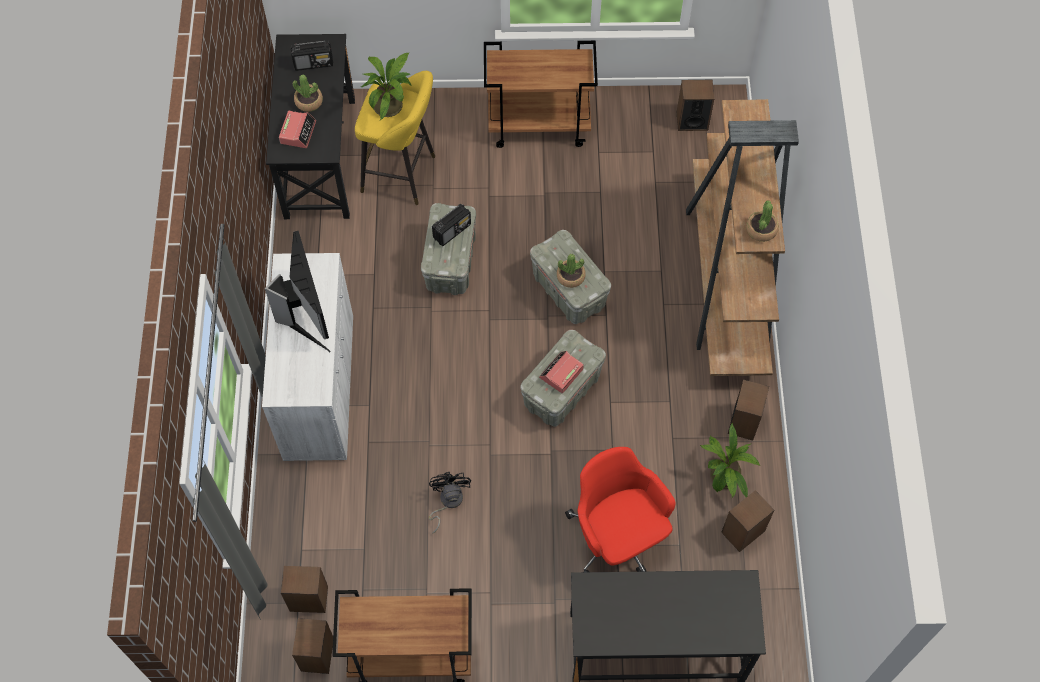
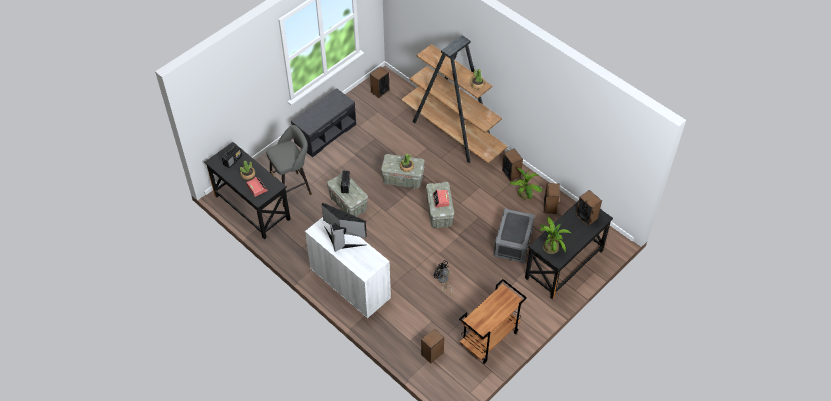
camera: 45 degrees left, 10 degrees down
speaker [292,618,333,674] -> speaker moved to [576,190,602,226]
yellow stool [355,71,435,205] -> grey stool [266,125,312,207]
potted plant [361,53,412,120] -> potted plant moved to [539,217,571,254]
brown cart [484,41,598,148] -> grey bench [291,88,356,157]
red office chair [565,447,675,572] -> grey storage box [493,208,535,263]

